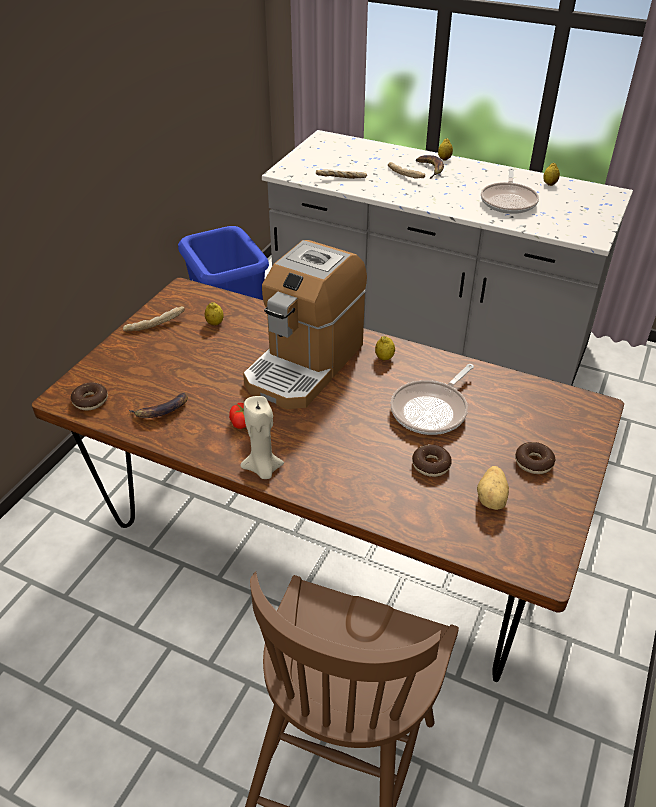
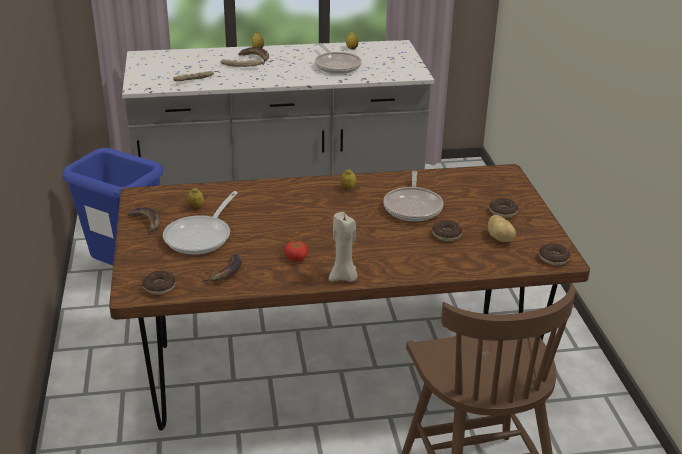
camera: 35 degrees left, 10 degrees down
bread [123,306,185,331] -> banana [127,207,161,237]
coffee machine [243,240,367,409] -> none
none -> frying pan [163,191,238,255]
none -> donut [539,243,571,265]

